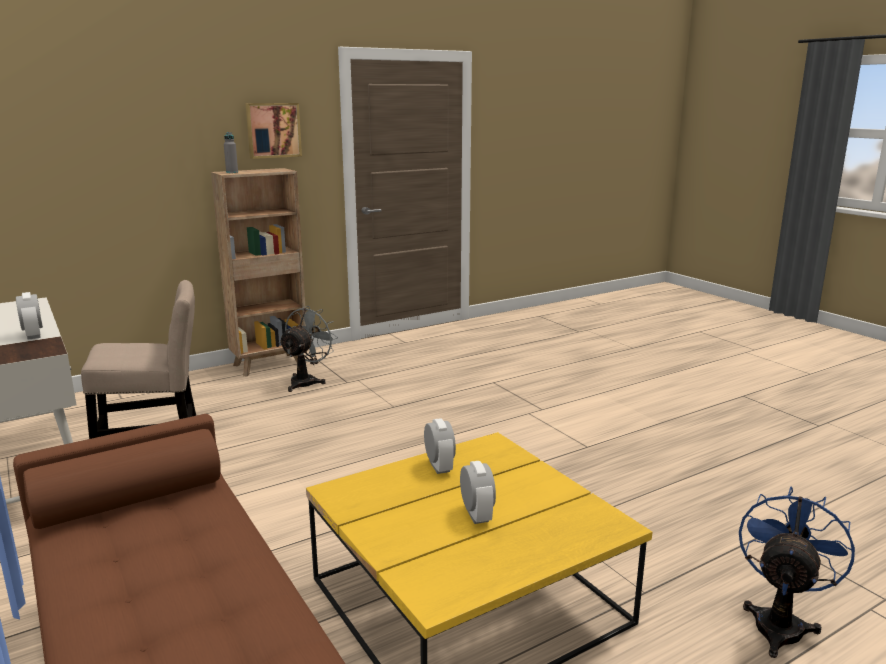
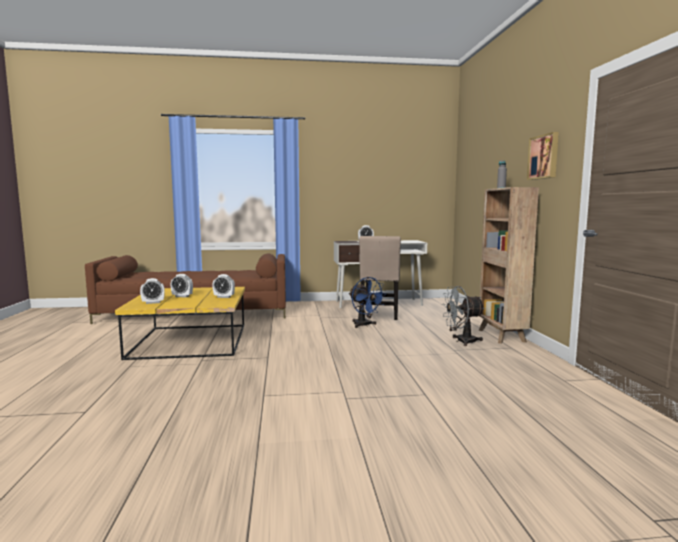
camera: 115 degrees right, 10 degrees down
grey fan [279,306,338,392] -> grey fan turned 120 degrees clockwise [442,286,485,346]
blue fan [739,487,855,658] -> blue fan moved to [349,277,386,328]
none -> alarm clock [140,278,165,304]

